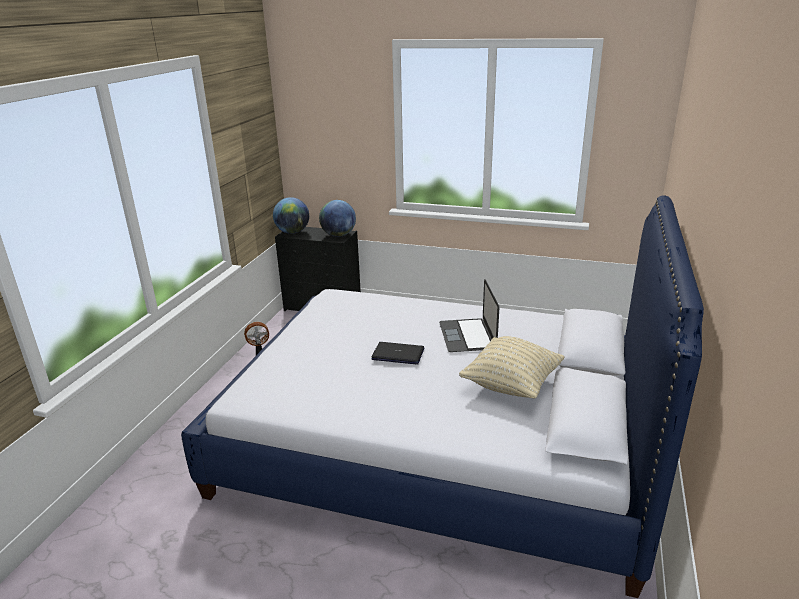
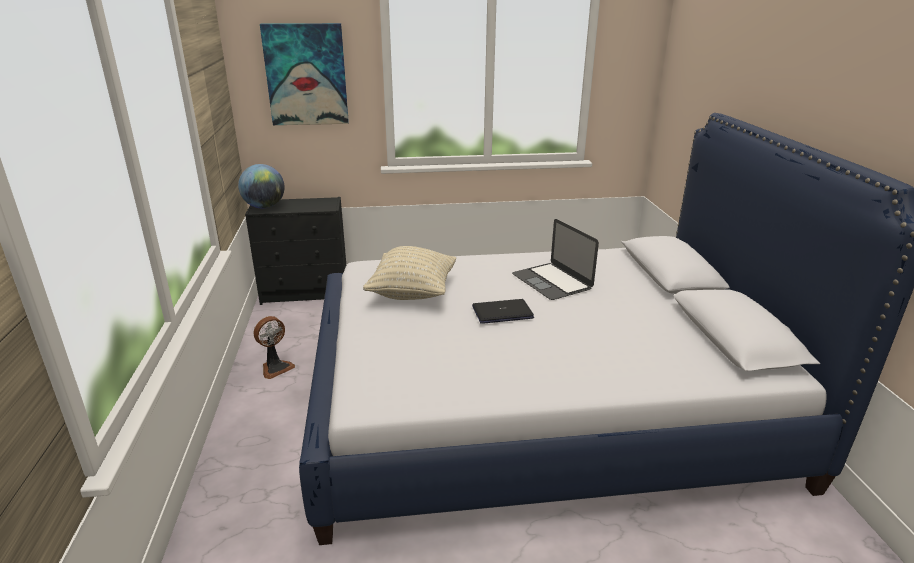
camera: 25 degrees left, 0 degrees up
globe [319,200,356,237] -> none
beige pillow [459,336,565,398] -> beige pillow moved to [363,246,456,300]
none -> picture [260,23,349,125]

